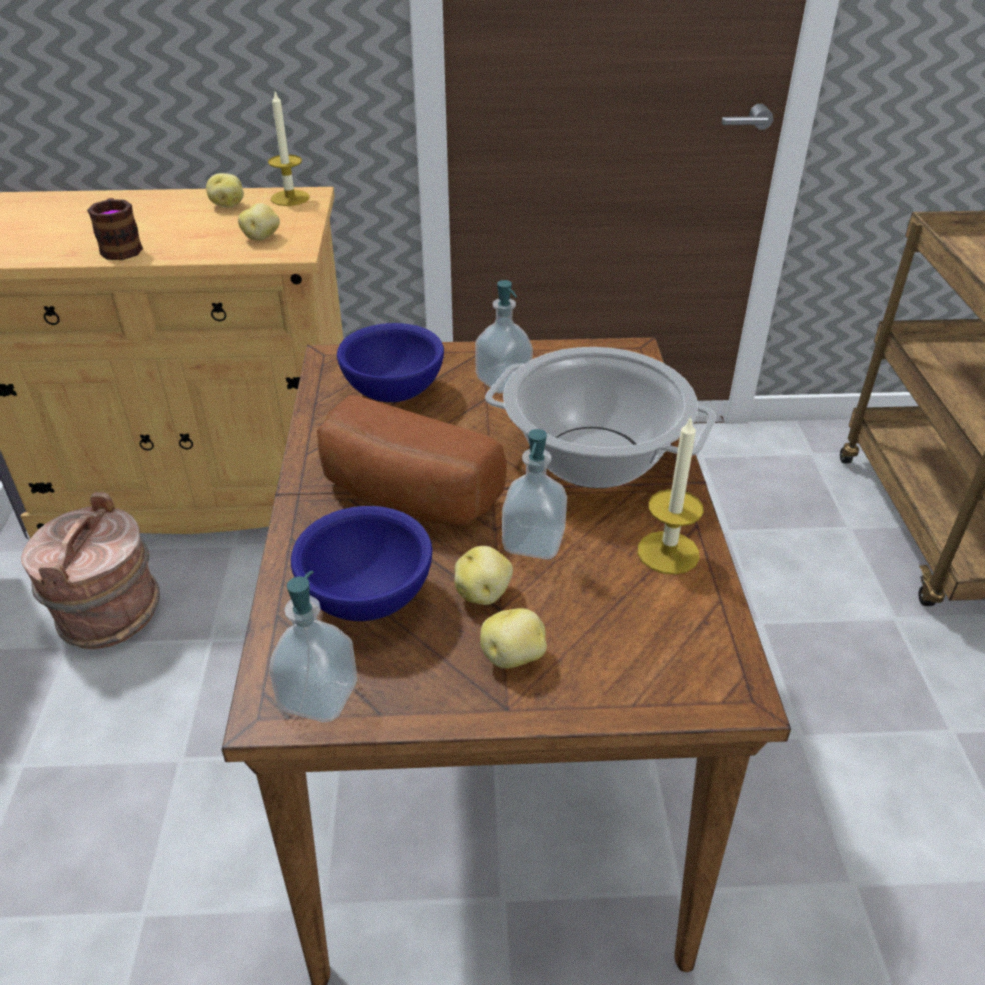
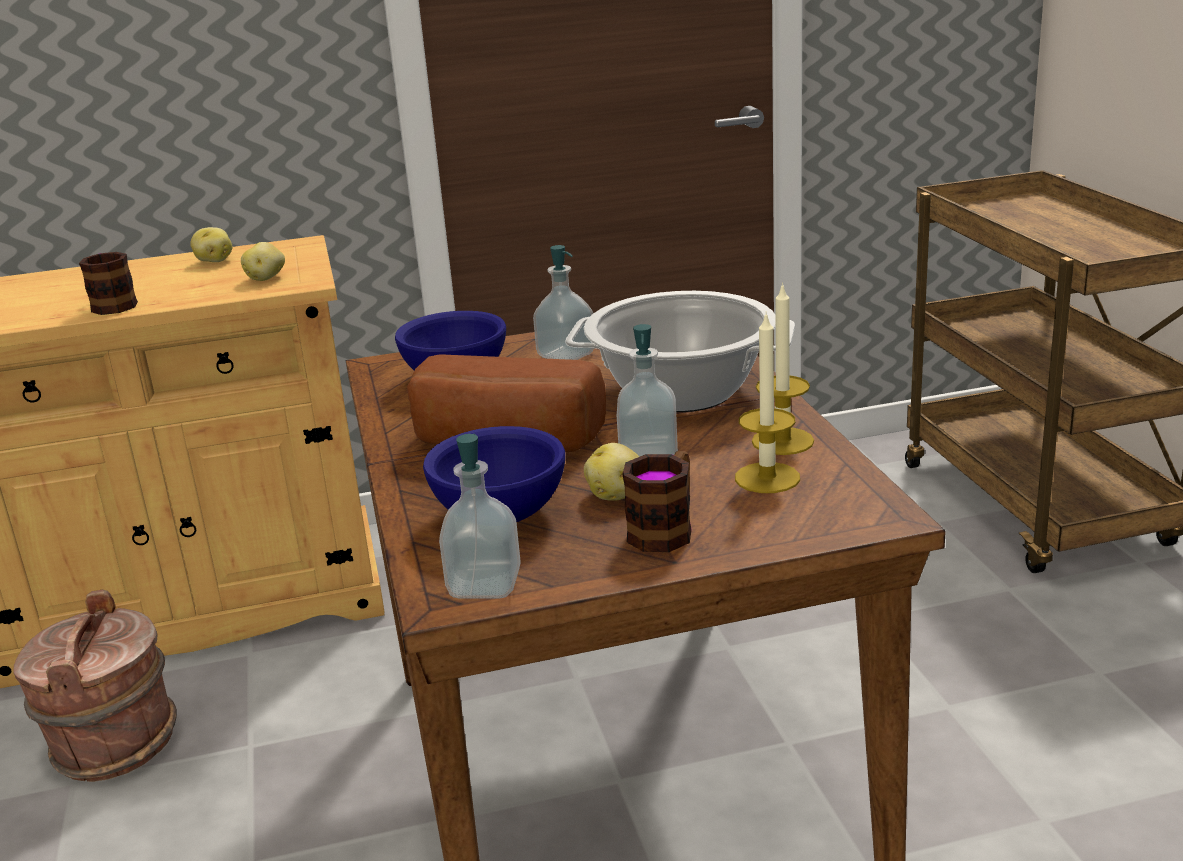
camera: 10 degrees left, 15 degrees down
candle [268,92,310,206] -> candle moved to [735,315,800,493]
potato [480,608,547,668] -> mug [622,451,691,552]

